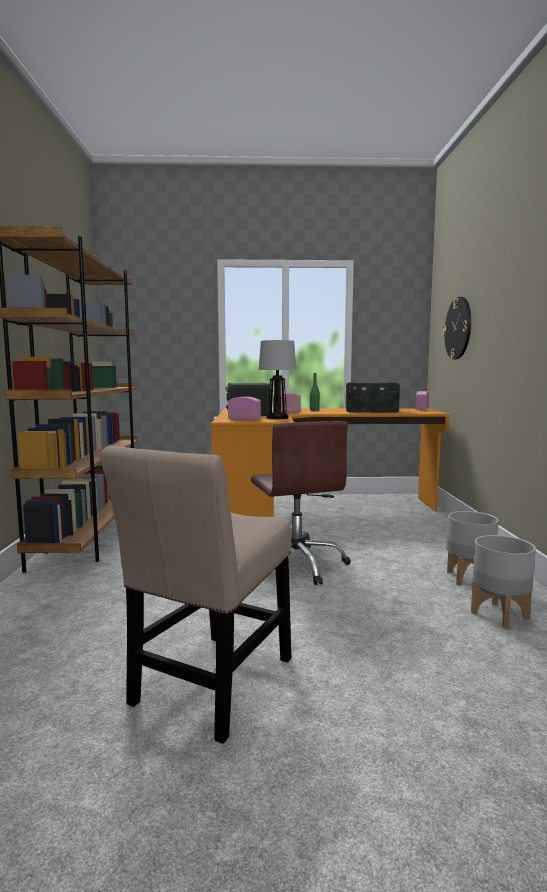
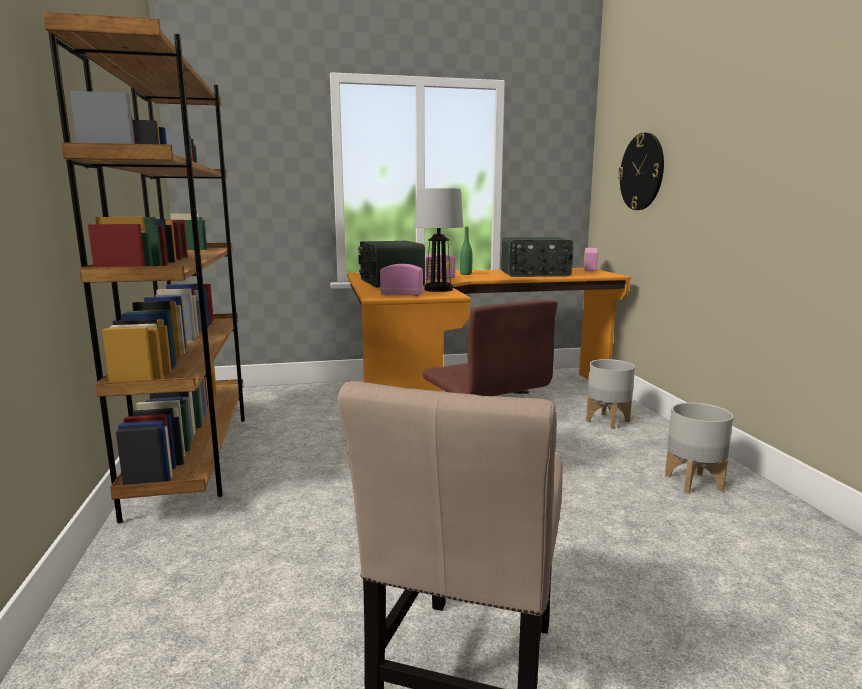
camera: 10 degrees left, 5 degrees up
grey planter [471,535,536,629] -> grey planter moved to [586,359,635,429]

